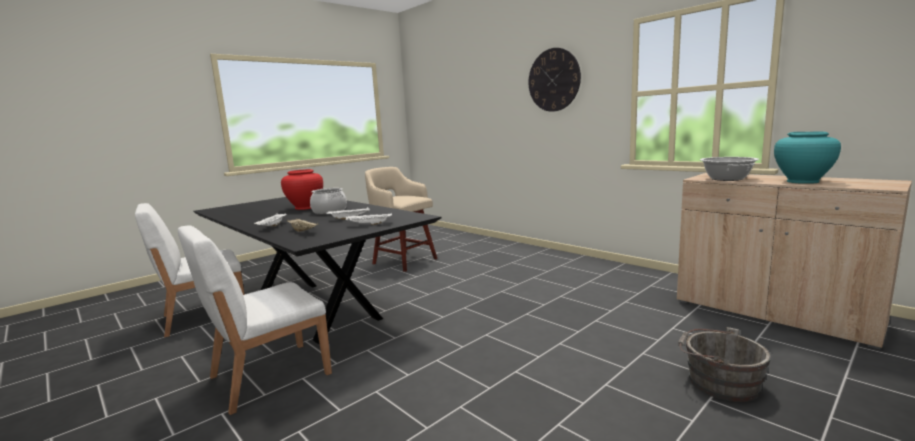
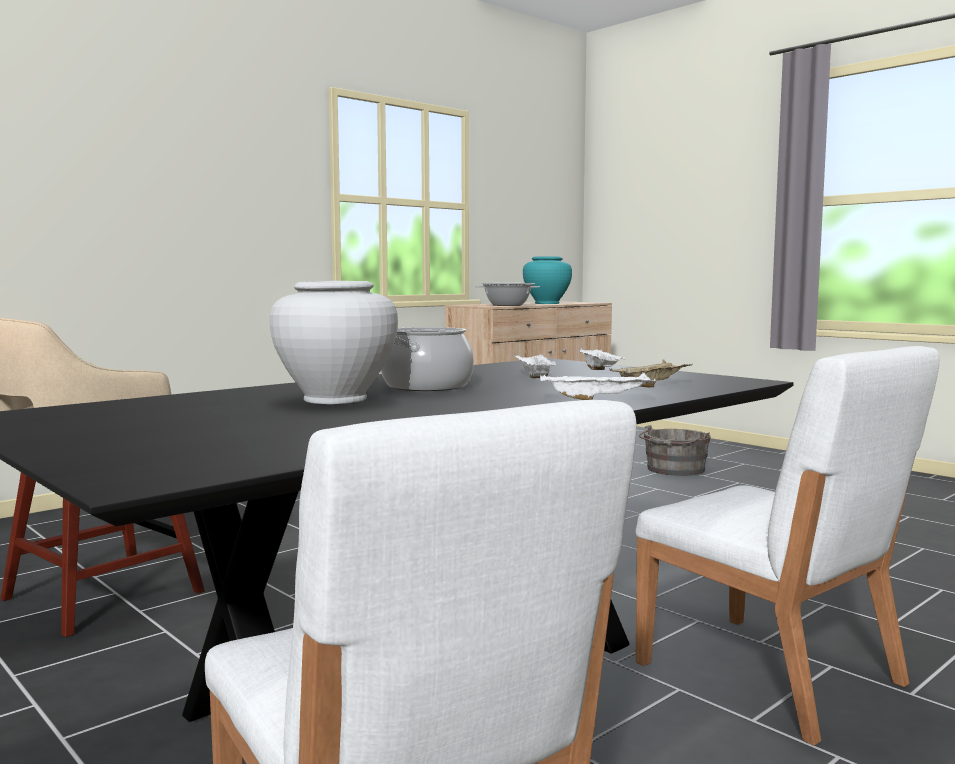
camera: 90 degrees left, 5 degrees down
red vase [281,169,323,210] -> white vase [270,281,398,404]
wall clock [529,48,581,112] -> none

